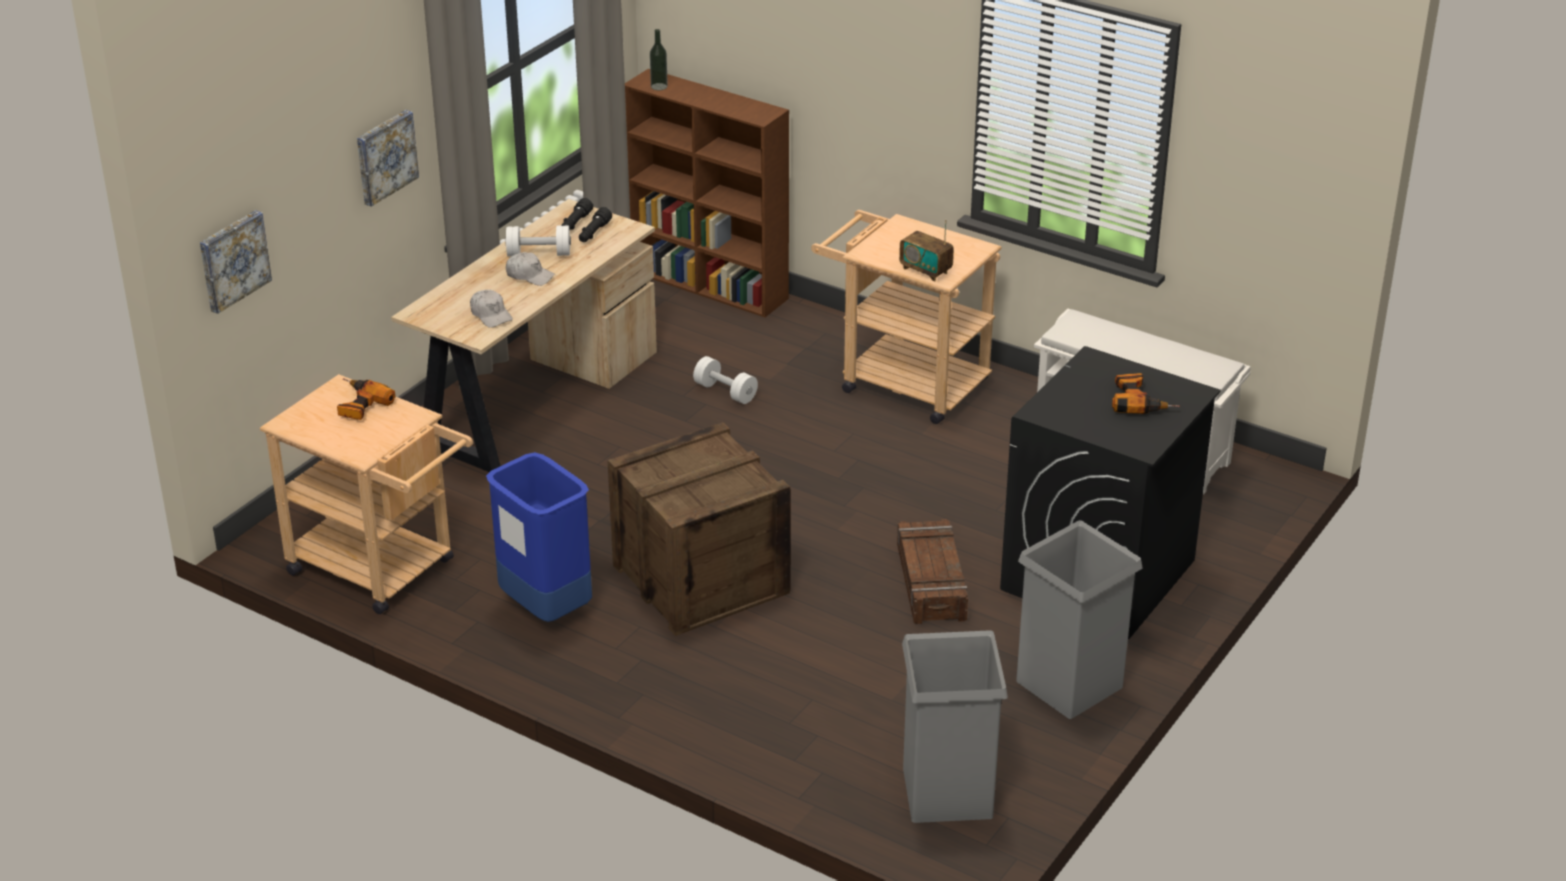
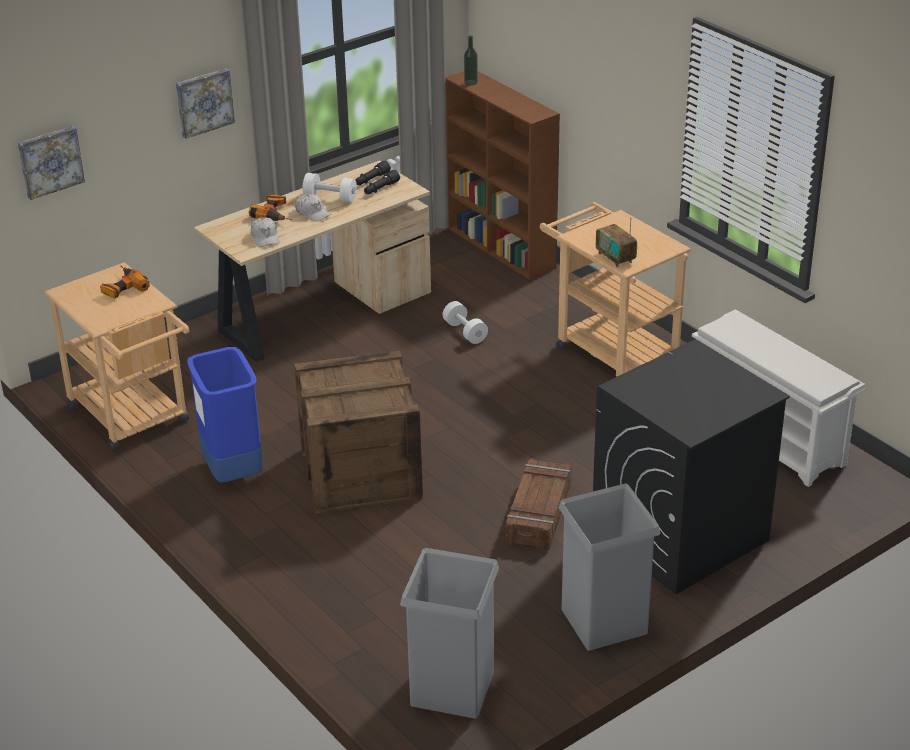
camera: 20 degrees right, 0 degrees up
power drill [1112,373,1180,414] -> power drill moved to [249,195,292,221]

